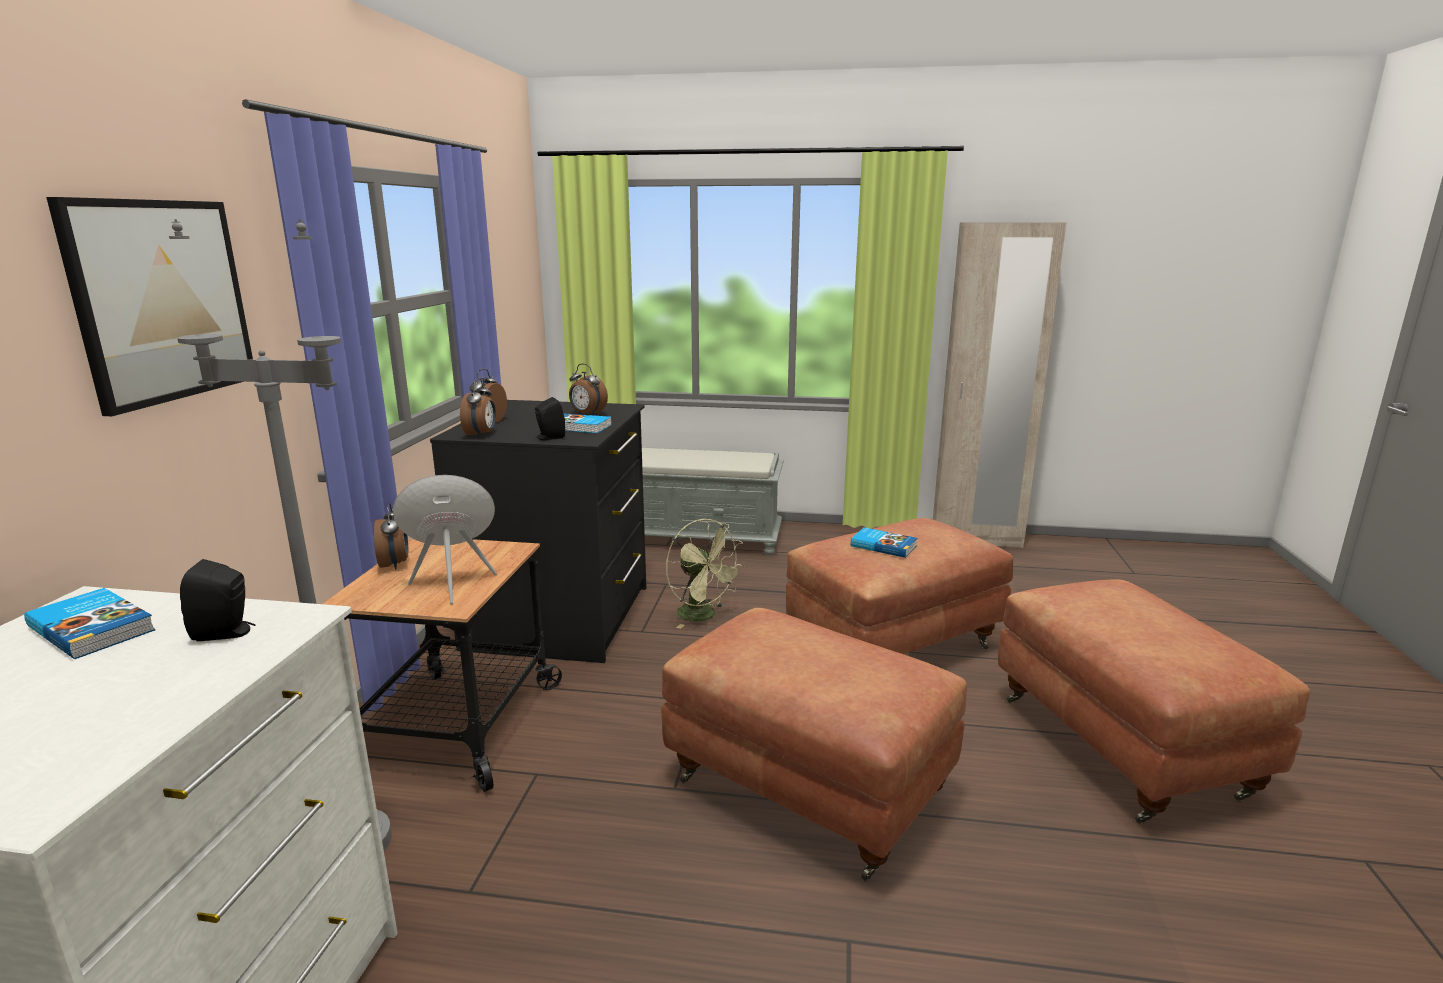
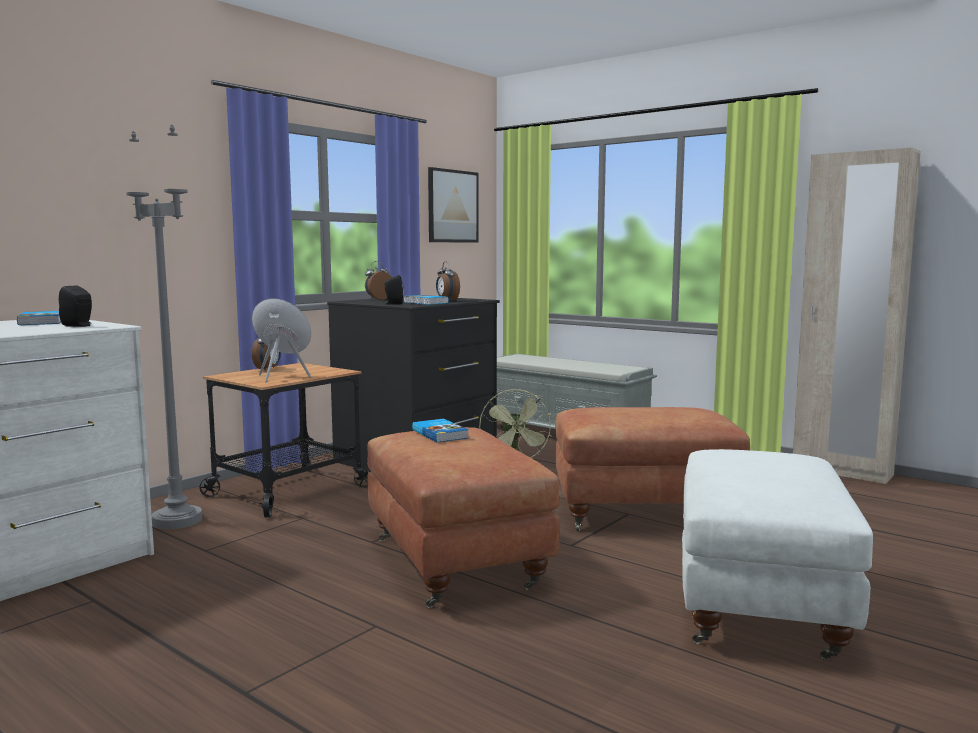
camera: 30 degrees right, 10 degrees down
picture [46,197,253,416] -> picture moved to [428,167,479,243]
alarm clock [460,378,496,438] -> none
book [851,527,917,558] -> book moved to [412,419,469,443]
brown ottoman [998,579,1310,824] -> white ottoman [682,449,873,660]

